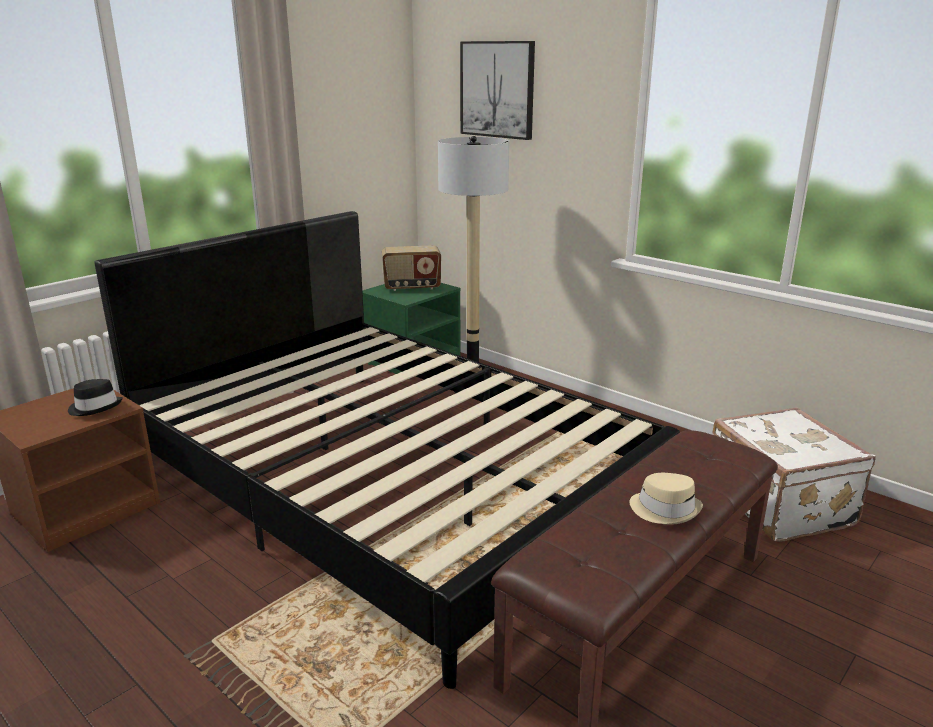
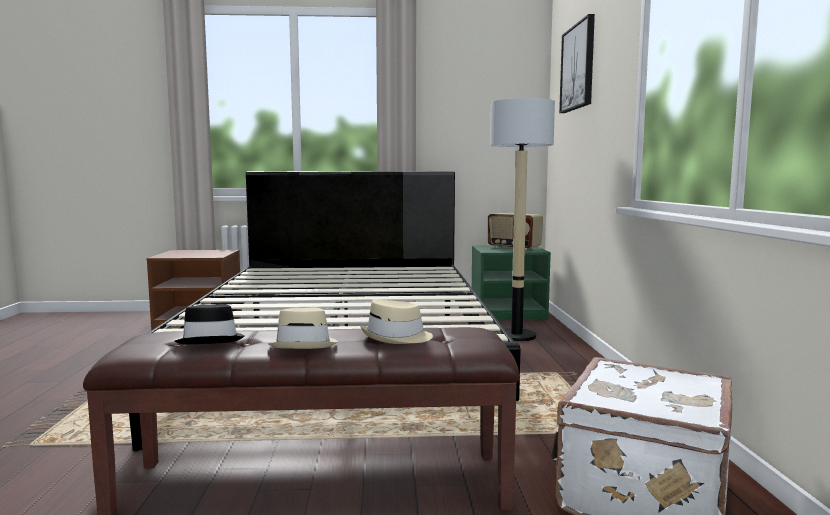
camera: 45 degrees right, 15 degrees down
black hat [68,379,123,416] -> black hat moved to [175,304,245,344]
none -> beige hat [360,299,433,344]

